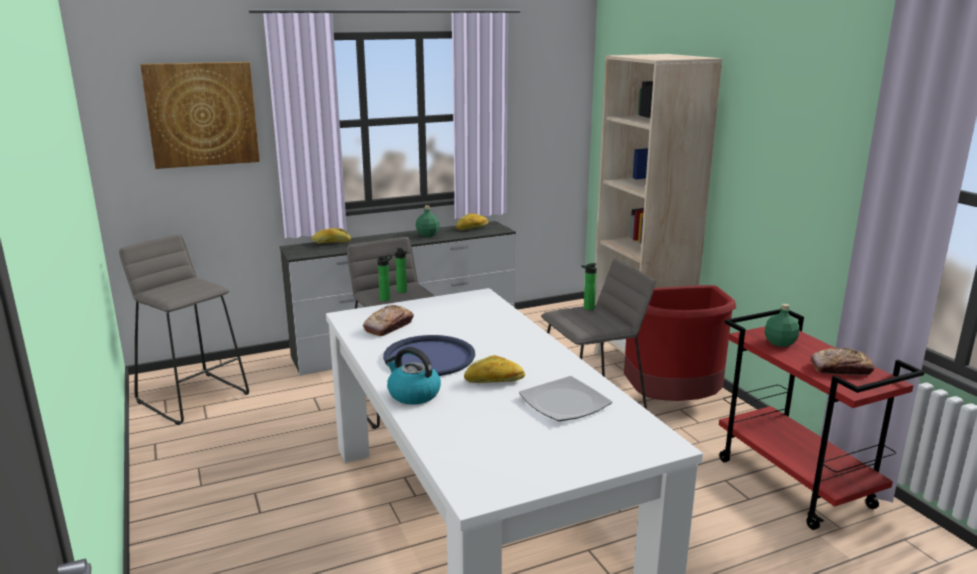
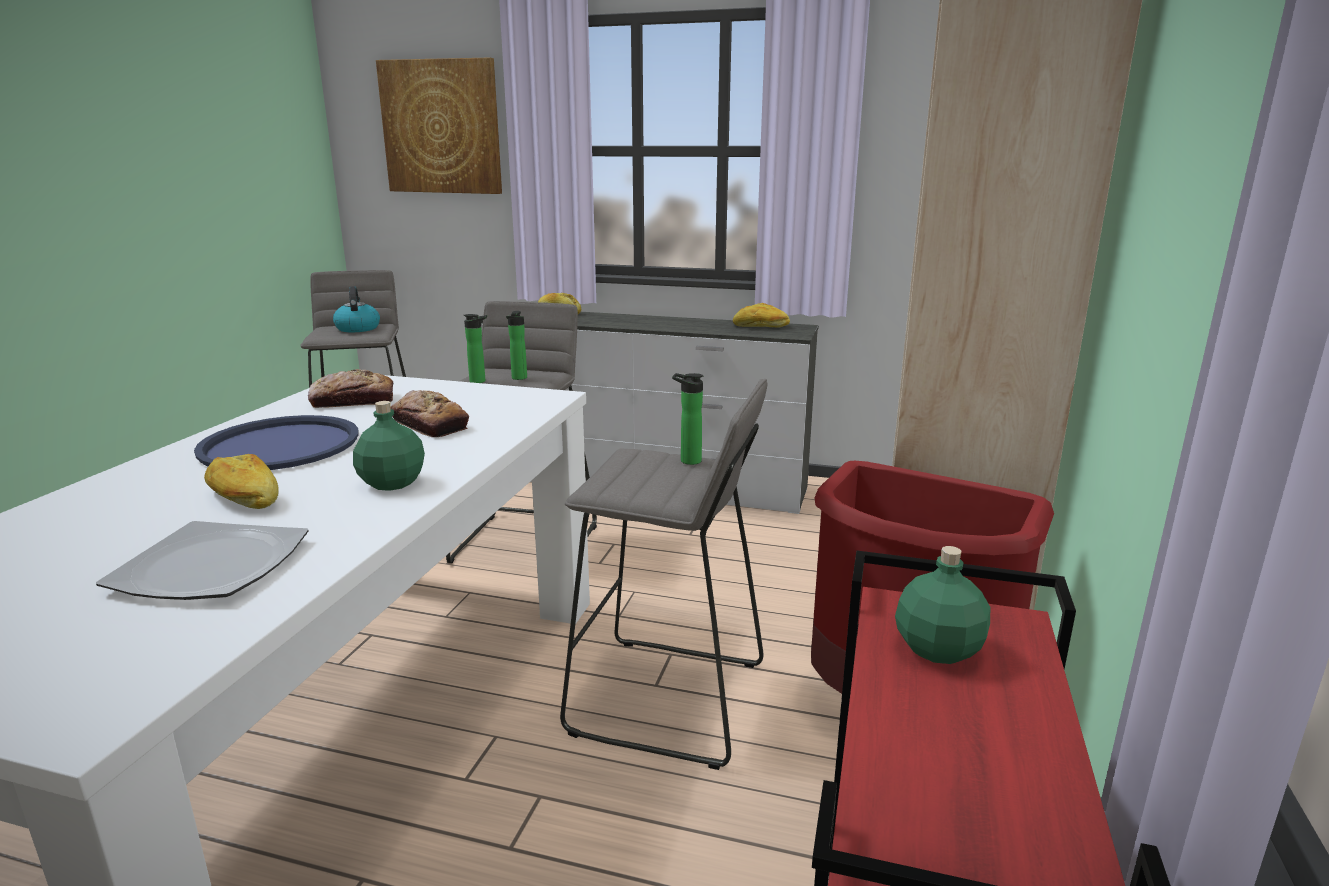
camera: 40 degrees right, 0 degrees up
kettle [385,347,441,405] -> kettle moved to [333,286,380,332]
green bottle [416,205,440,237] -> green bottle moved to [353,401,425,491]
bread [811,348,874,375] -> bread moved to [390,390,469,437]

